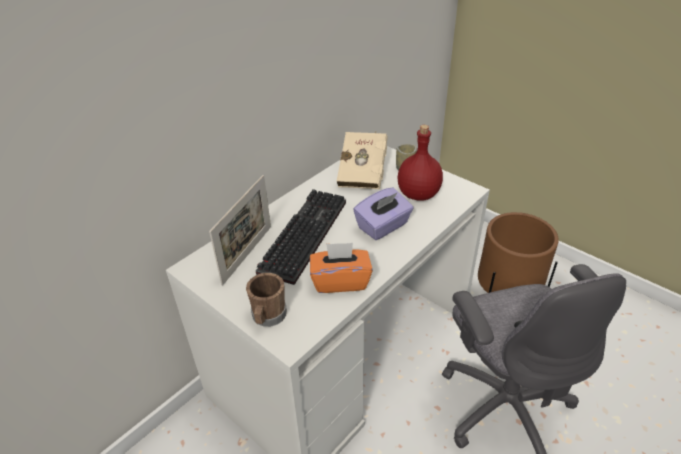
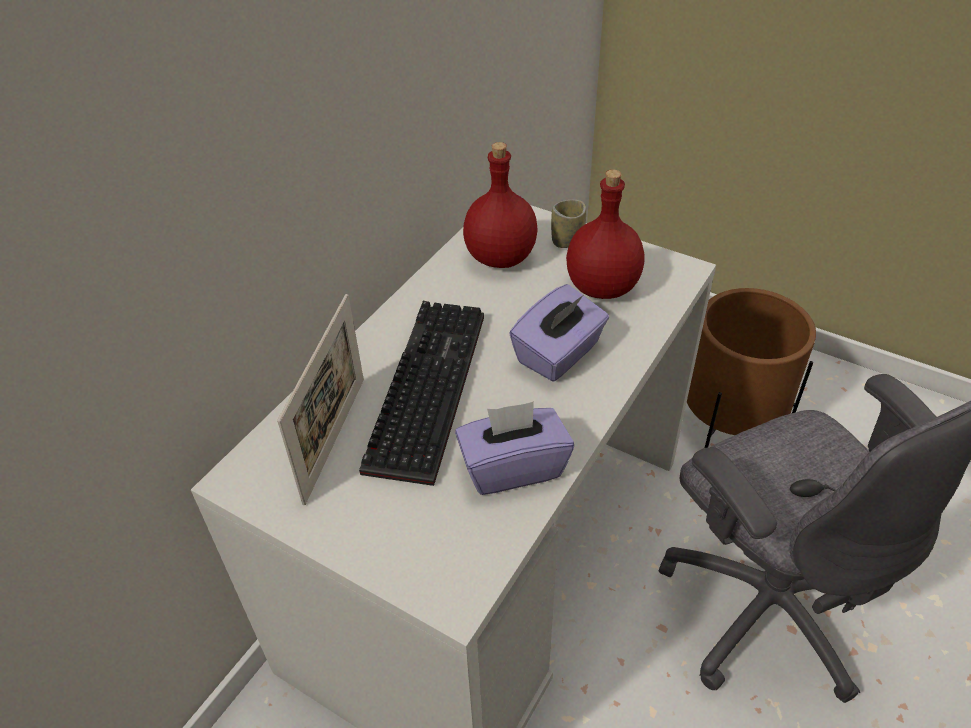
camera: 10 degrees left, 5 degrees up
brown mug [246,273,287,327] -> none
orange tissue box [310,243,373,293] -> purple tissue box [455,402,574,495]
beige book [337,132,388,189] -> red bottle [463,142,538,268]

